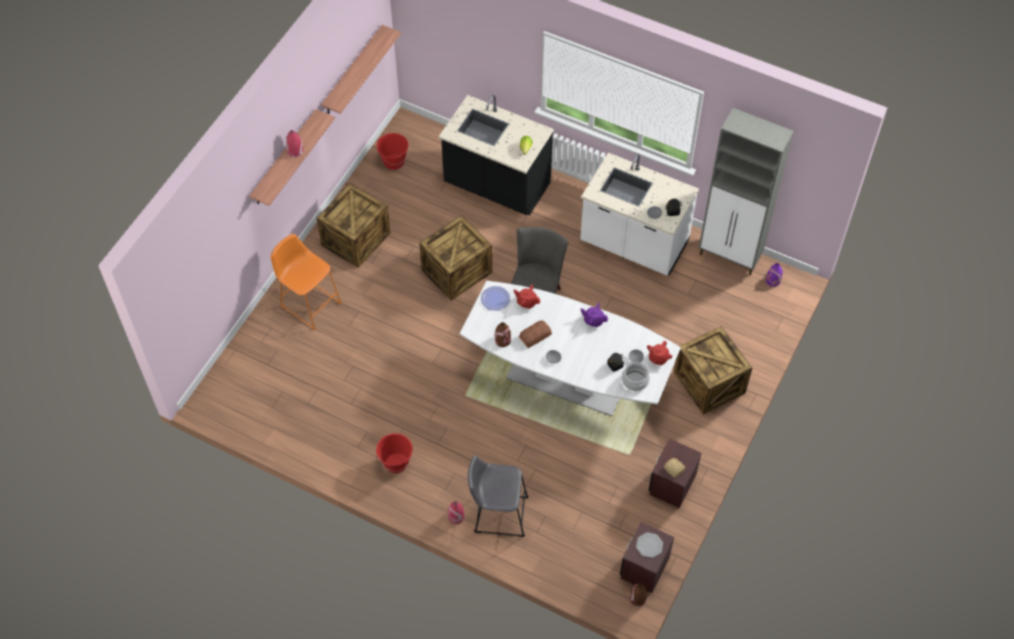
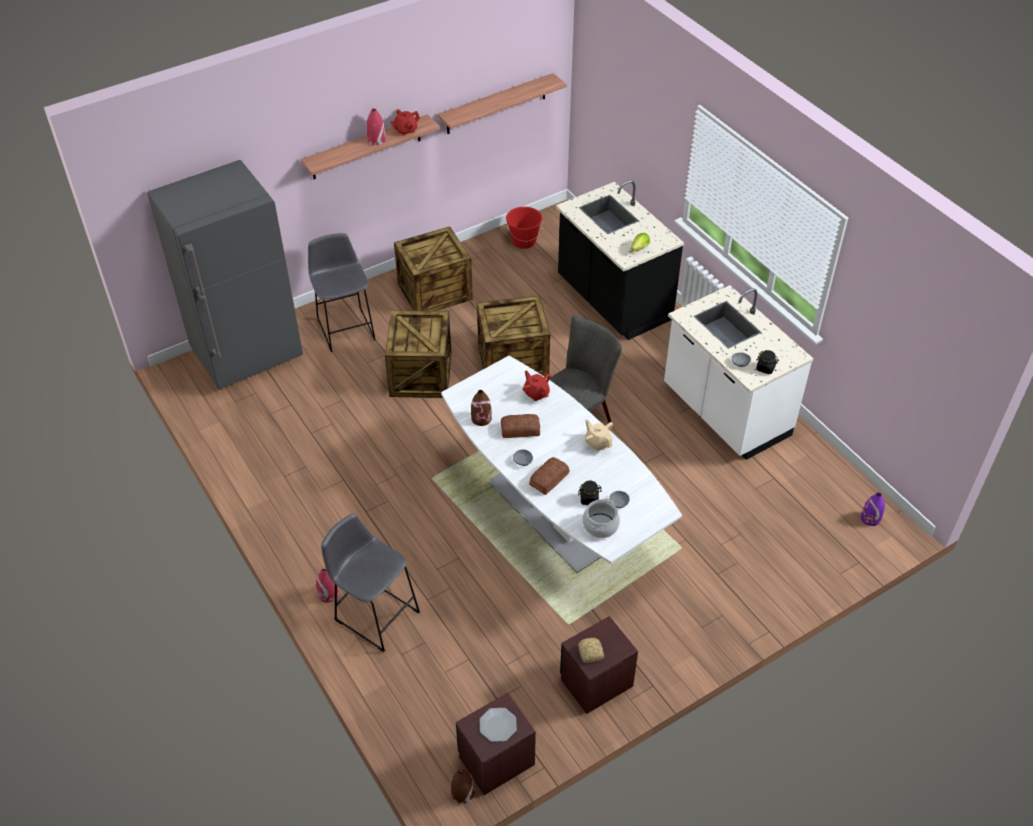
camera: 30 degrees right, 10 degrees down
orange stool [271,234,342,330] -> grey stool [308,233,376,352]
red bucket [376,433,413,473] -> none
plate [481,286,510,311] -> none
purple teapot [580,302,608,327] -> beige teapot [585,420,613,451]
red teapot [647,341,673,365] -> red teapot moved to [390,109,420,136]
crate [674,326,752,414] -> crate moved to [385,310,452,398]
grey cabinet [699,108,794,276] -> none
none -> grey fridge [147,160,303,390]
none -> bread [529,457,570,495]

